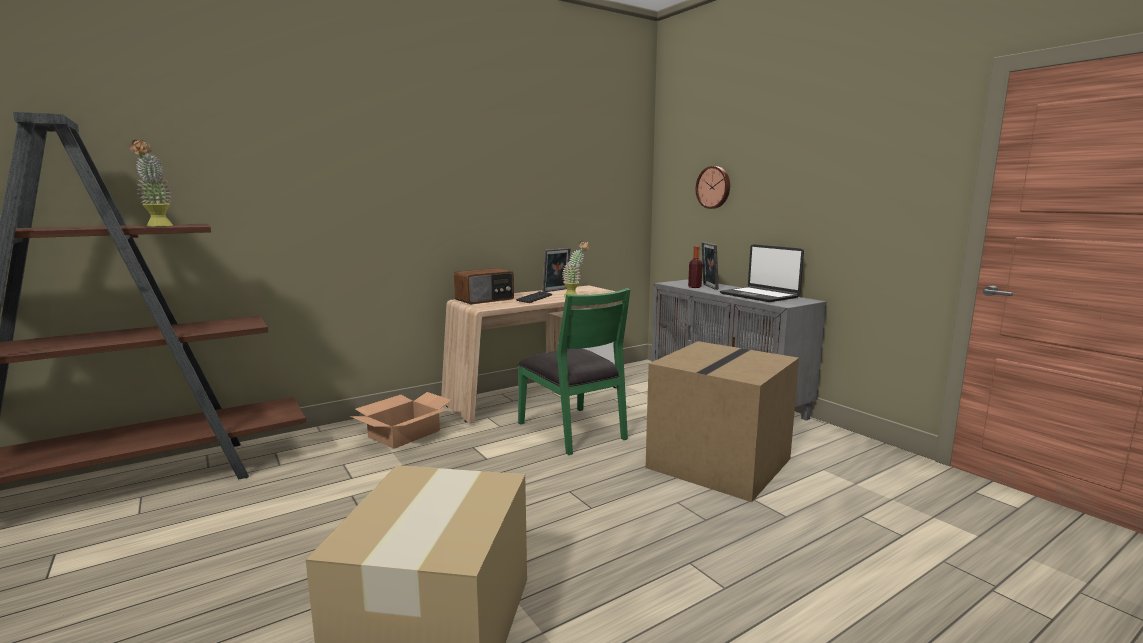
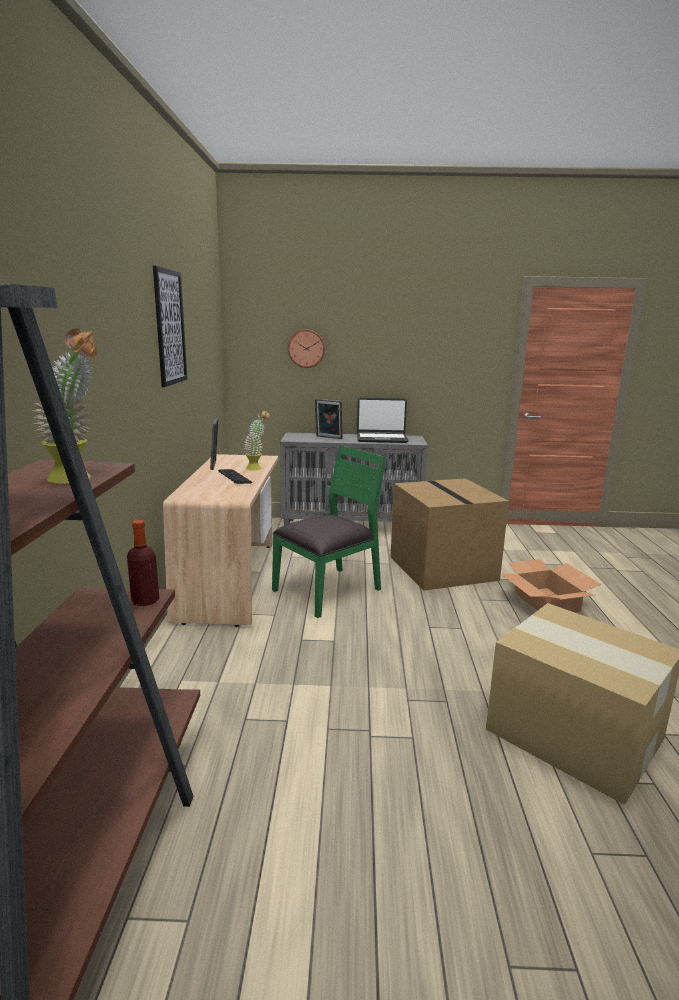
camera: 55 degrees left, 5 degrees up
cardboard box [350,392,451,449] -> cardboard box moved to [501,559,601,612]
radio [454,268,514,304] -> none
green chair [518,288,630,455] -> green chair turned 45 degrees counterclockwise [272,445,386,618]
bottle [688,246,703,288] -> bottle moved to [127,520,159,606]
none -> picture [153,266,187,387]

